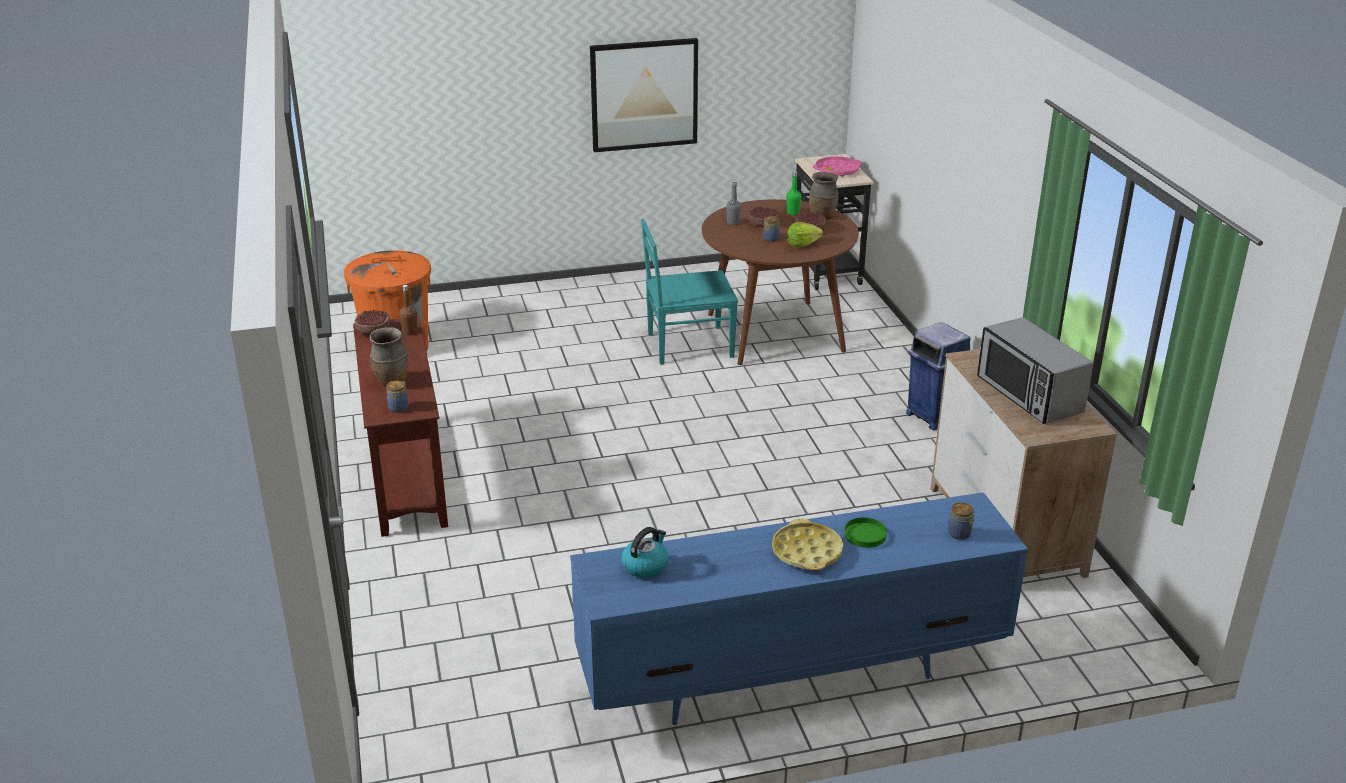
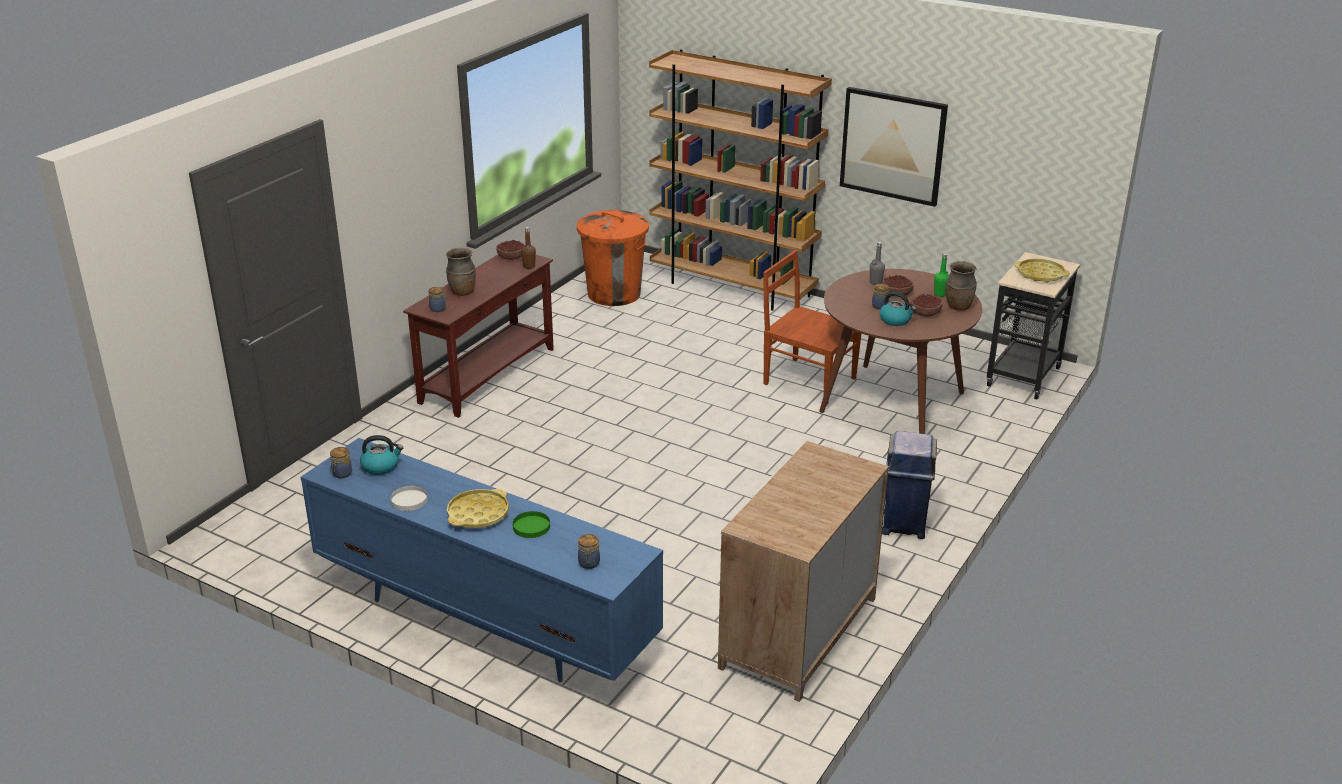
camera: 45 degrees right, 0 degrees up
turquoise chair [641,219,738,365] -> brown chair [763,250,861,404]
lettuce [787,222,823,247] -> kettle [880,292,916,326]
pink tray [813,156,862,177] -> yellow tray [1014,259,1070,283]
microwave [977,317,1094,424] -> none
none -> jar [330,447,352,478]
none -> white plate [390,486,428,511]
none -> brown bookcase [649,49,832,311]

